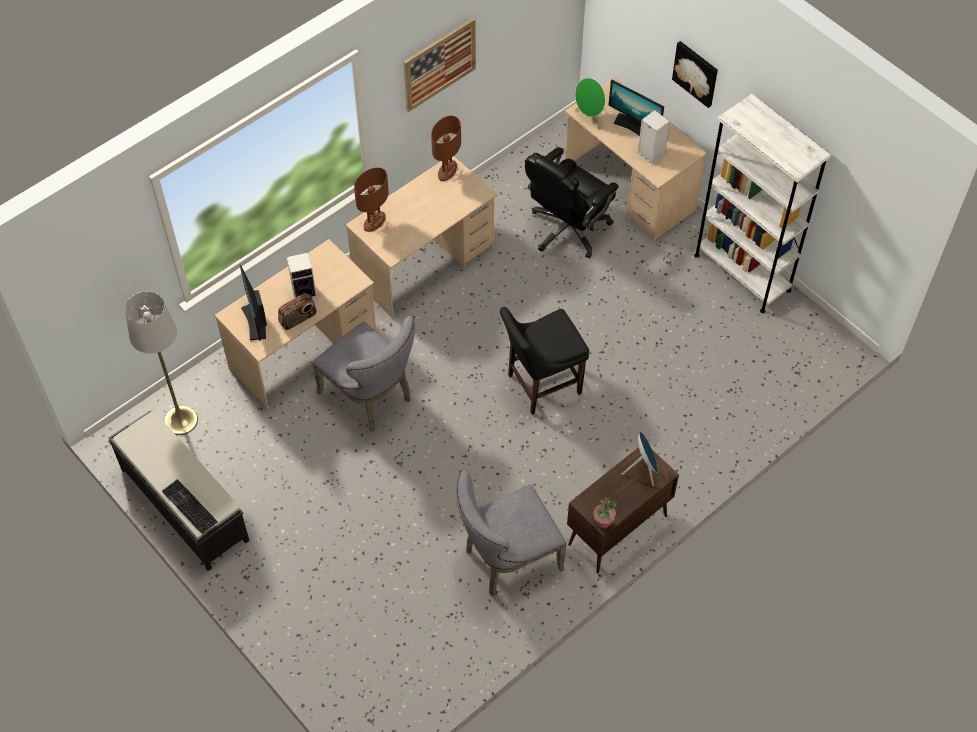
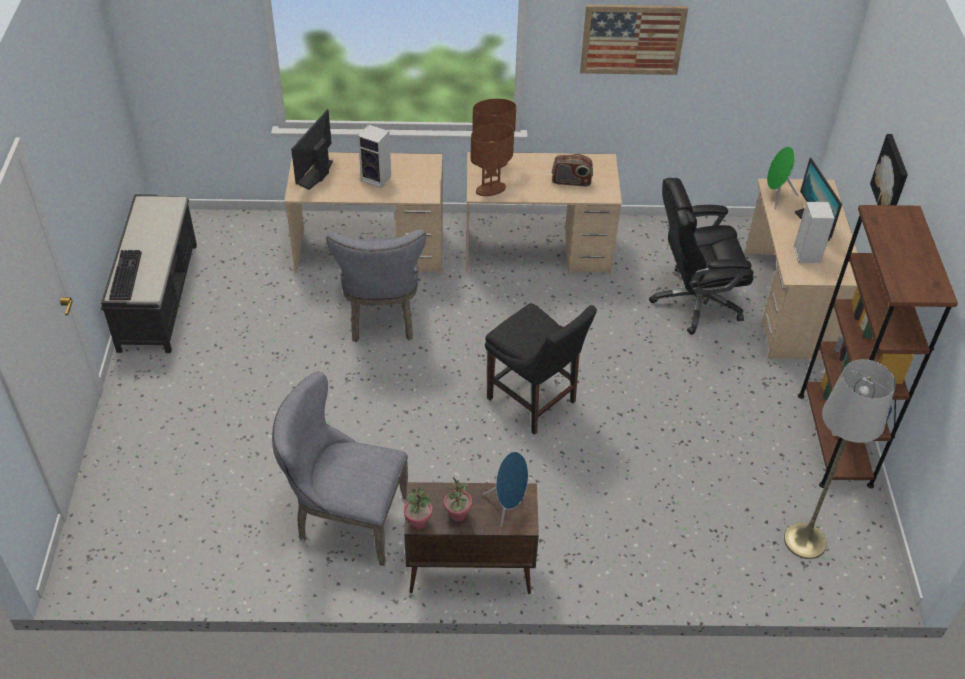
camera: 40 degrees right, 10 degrees down
grey floor lamp [125,291,198,435] -> grey floor lamp moved to [784,359,896,559]
radio [278,293,317,330] -> radio moved to [552,154,593,186]
brown table lamp [431,116,461,181] -> brown table lamp moved to [471,124,514,196]
black chair [500,307,589,414] -> black chair turned 150 degrees counterclockwise [485,303,597,435]
white bookcase [694,93,831,313] -> brown bookcase [798,205,958,488]
none -> potted plant [444,477,472,521]

